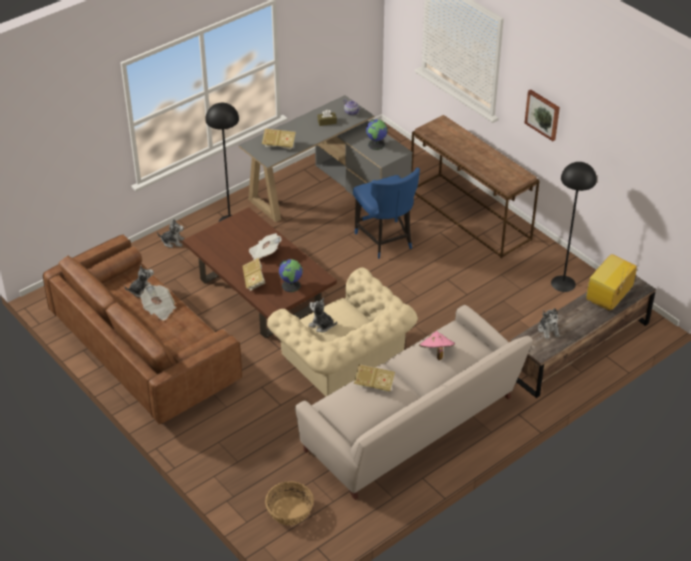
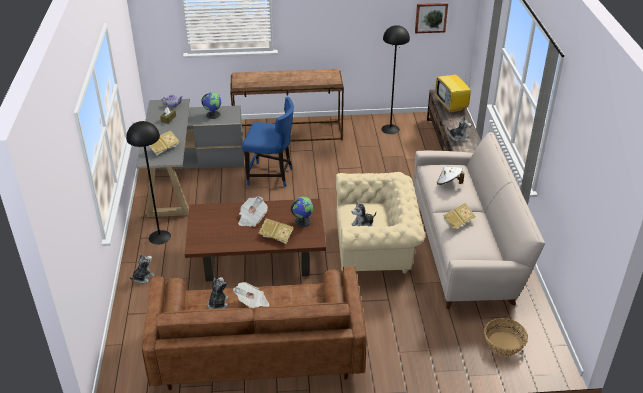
camera: 55 degrees left, 5 degrees down
pink hat [419,331,455,360] -> white hat [437,167,465,185]
picture [525,90,560,141] -> picture moved to [415,3,448,33]

